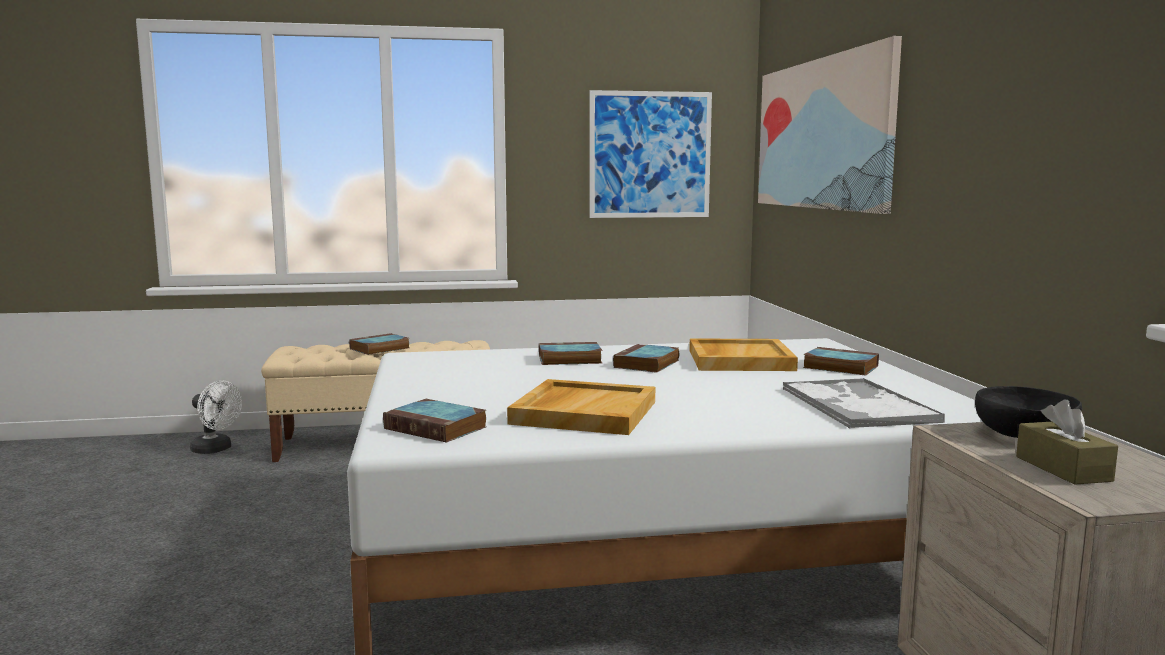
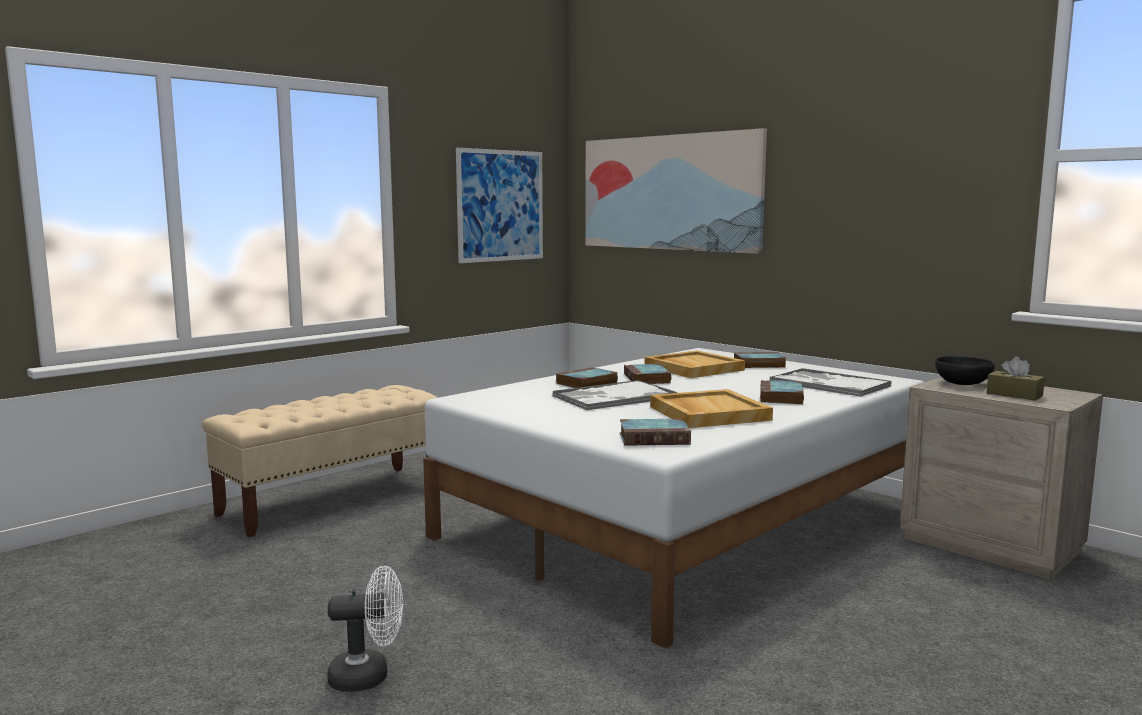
camera: 35 degrees left, 0 degrees up
white fan [190,380,242,454] -> white fan moved to [327,566,403,692]
book [349,333,409,355] -> book moved to [760,380,804,404]
none -> tray [552,380,677,411]

